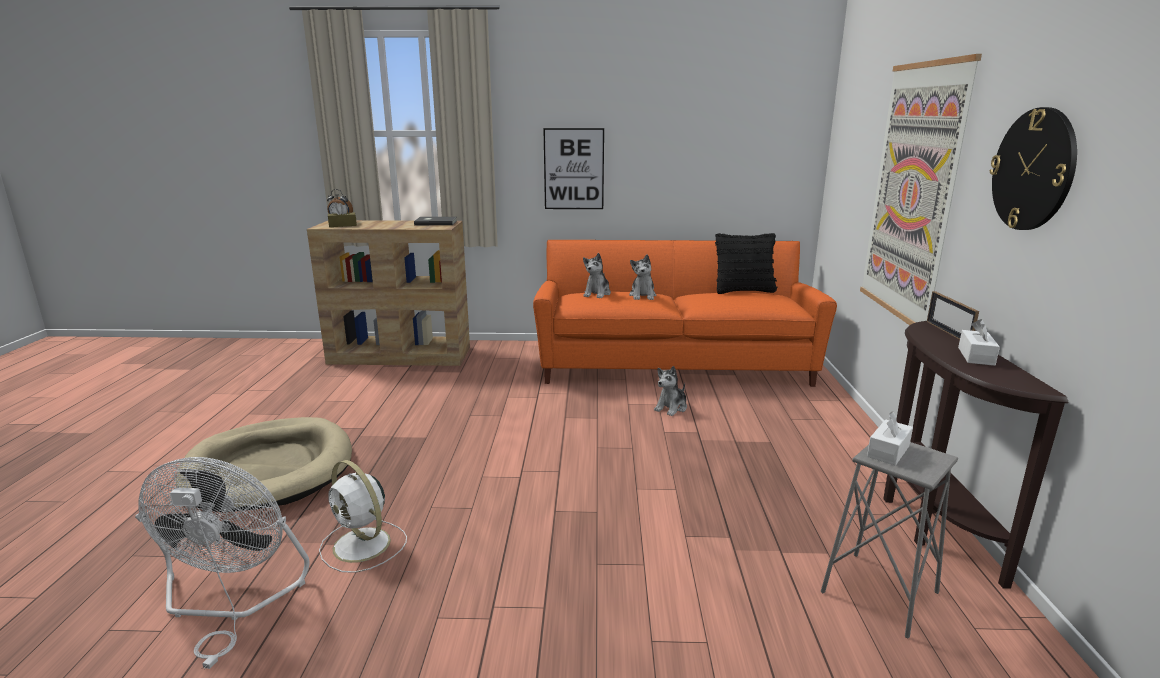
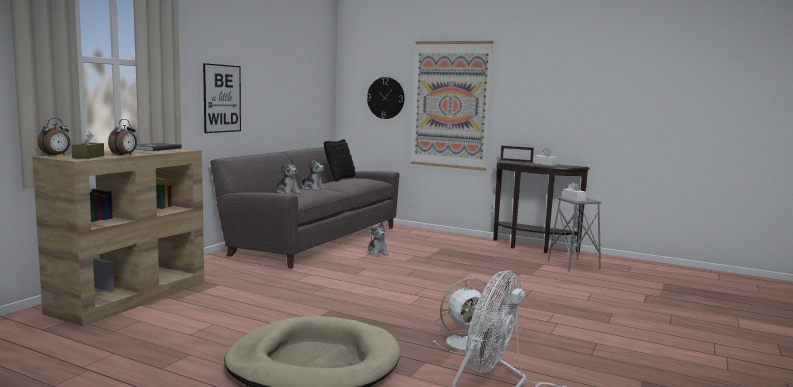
camera: 65 degrees left, 10 degrees down
orange sofa [533,240,837,387] -> grey sofa [210,147,399,269]
wall clock [990,107,1077,230] -> wall clock moved to [367,77,404,119]
none -> alarm clock [108,119,137,156]

